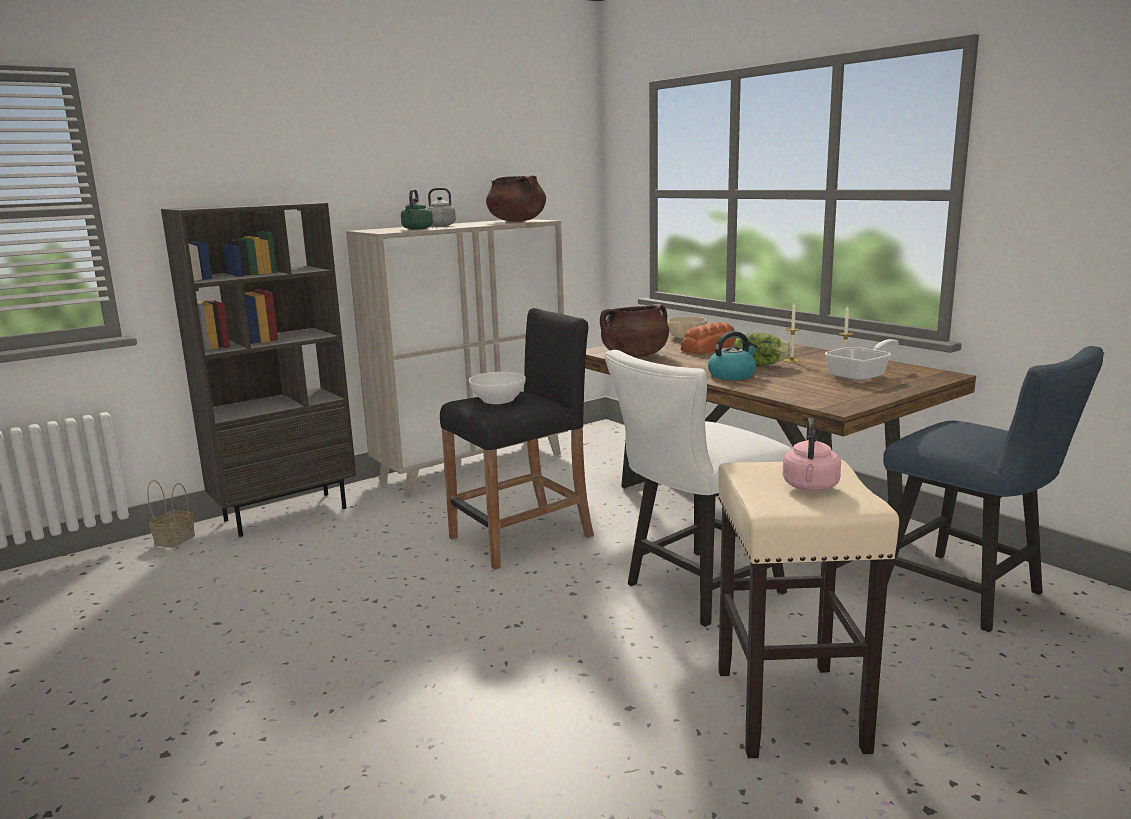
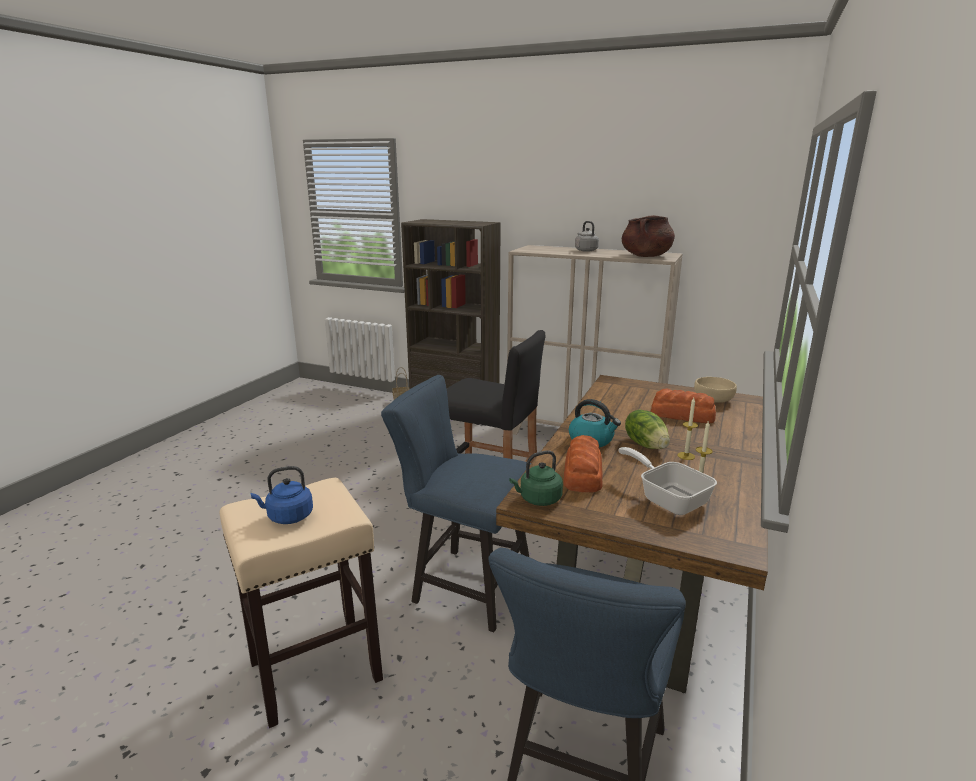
camera: 60 degrees right, 5 degrees up
green kettle [401,189,433,230] -> green kettle moved to [509,450,563,506]
white bowl [469,372,526,404] -> none
brown cooking pot [600,304,669,357] -> none
white chair [605,350,792,627] -> blue chair [381,375,531,632]
pink kettle [783,418,841,491] -> blue kettle [251,466,313,524]
frying pan [825,339,899,381] -> frying pan turned 150 degrees counterclockwise [618,447,717,515]
none -> bread [564,435,603,492]

